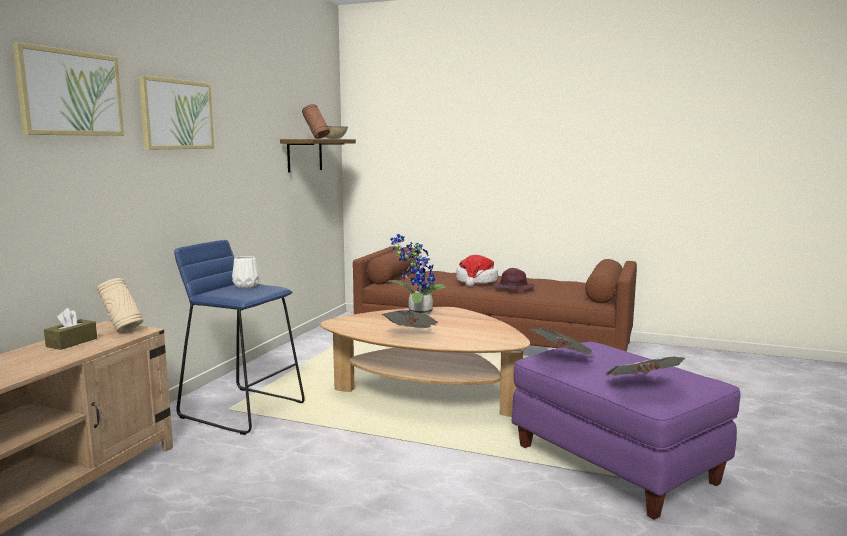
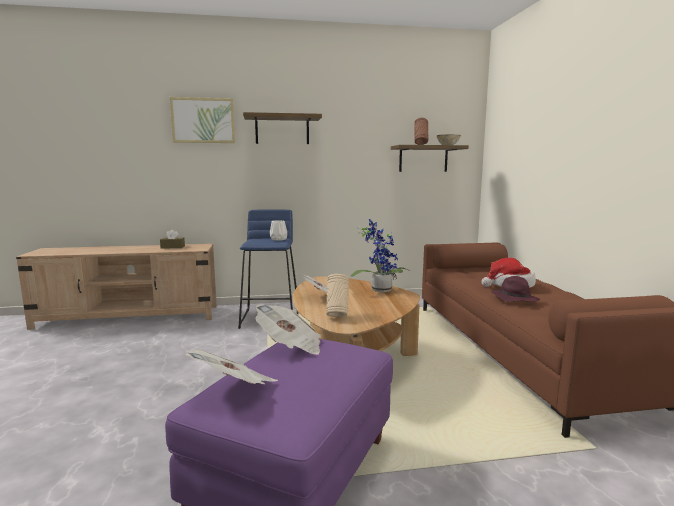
camera: 60 degrees right, 0 degrees up
beige vase [97,278,143,332] -> beige vase moved to [326,274,349,317]
picture [138,75,214,150] -> shelf [243,112,322,144]

